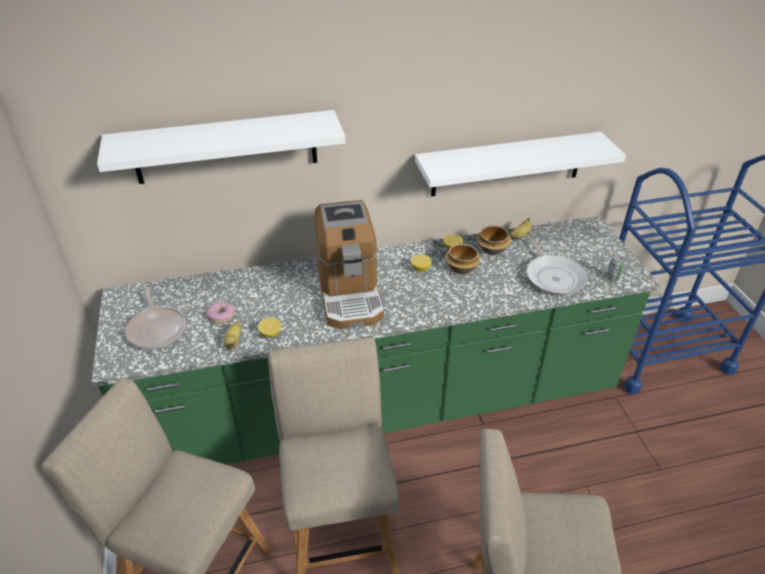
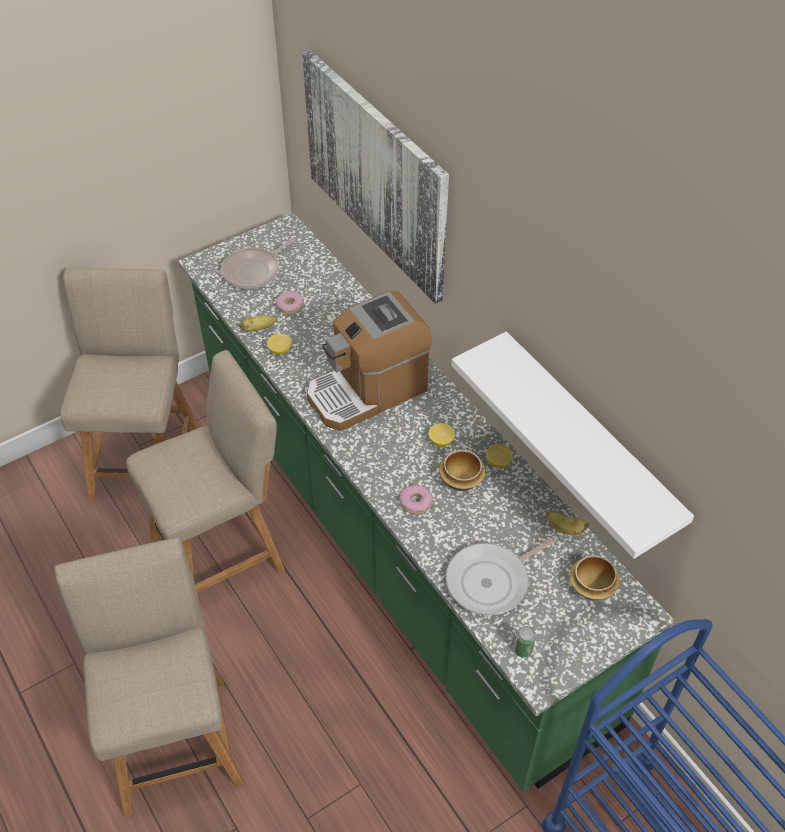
camera: 70 degrees right, 10 degrees up
white shelf [97,110,345,184] -> picture [302,50,449,304]
bowl [477,225,511,255] -> bowl moved to [570,555,620,601]
none -> donut [400,484,433,514]

